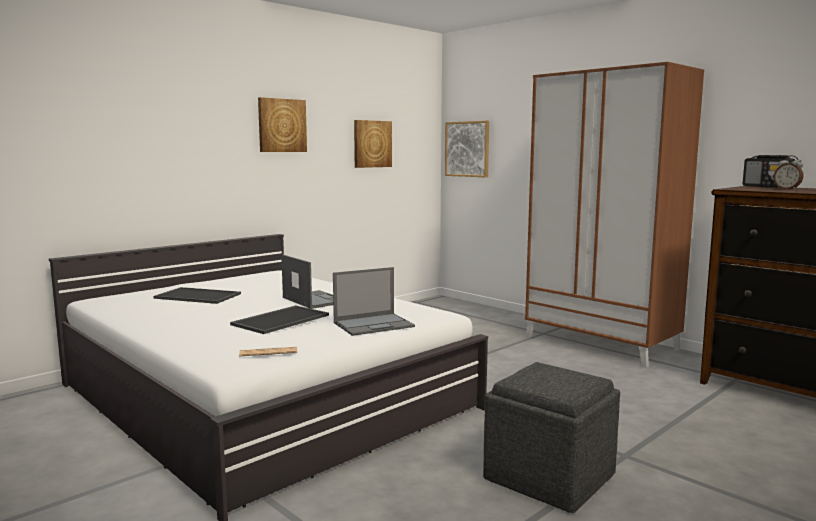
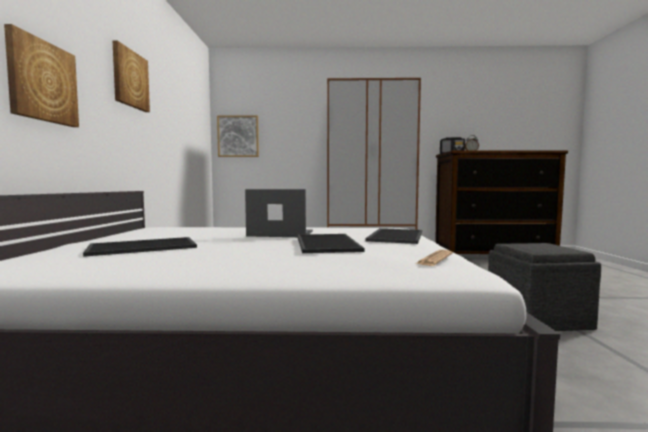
camera: 45 degrees left, 5 degrees down
laptop [333,267,415,336] -> tray [366,228,422,244]
picture [354,120,392,168] -> picture moved to [4,24,79,127]

